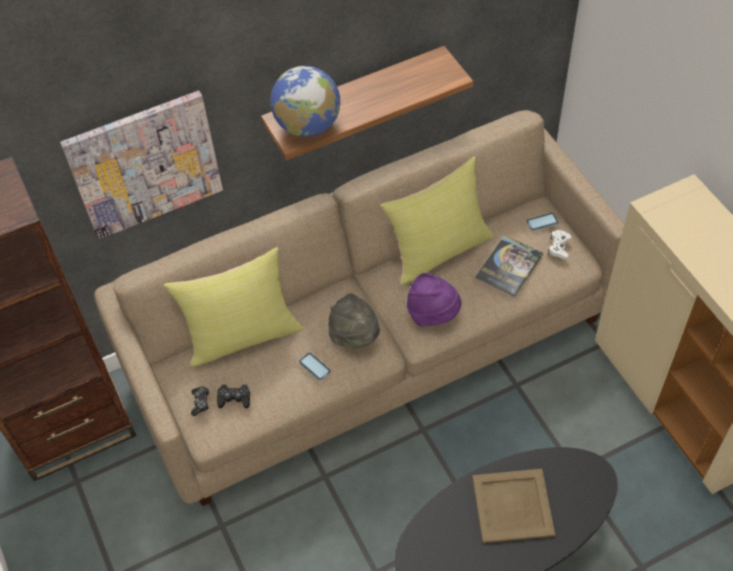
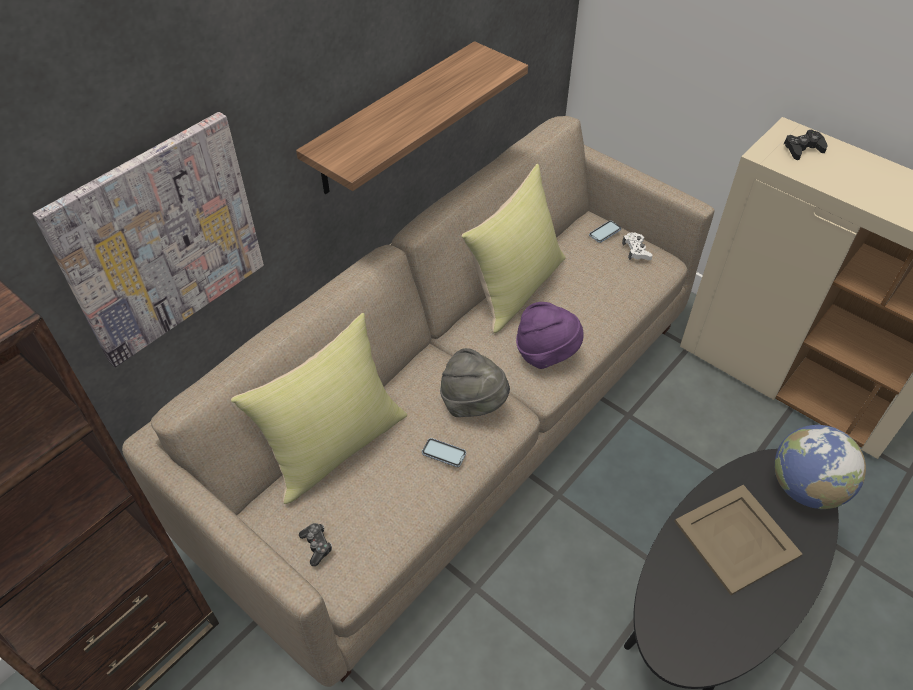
camera: 25 degrees left, 5 degrees down
black game controller [217,384,250,408] -> black game controller moved to [783,130,828,160]
globe [270,66,341,137] -> globe moved to [775,425,866,509]
book [475,235,543,297] -> none

